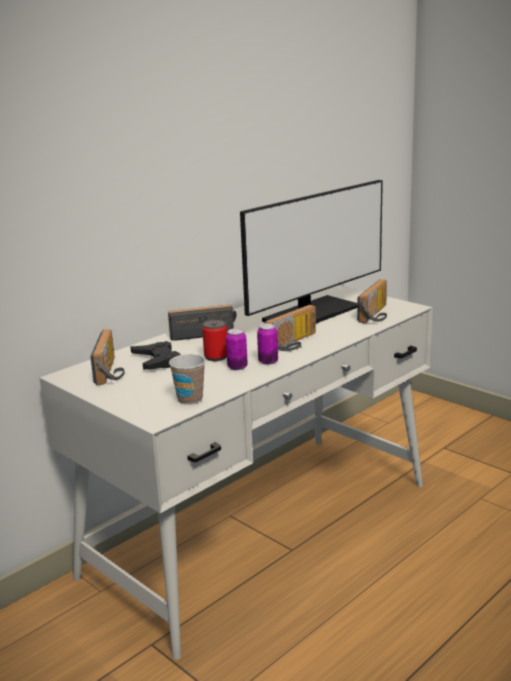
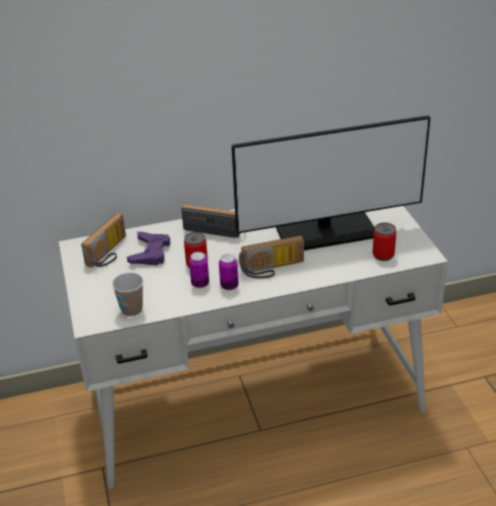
camera: 30 degrees right, 15 degrees up
black game controller [130,341,180,370] -> purple game controller [127,232,170,265]
radio [357,279,387,323] -> can [373,223,396,261]

